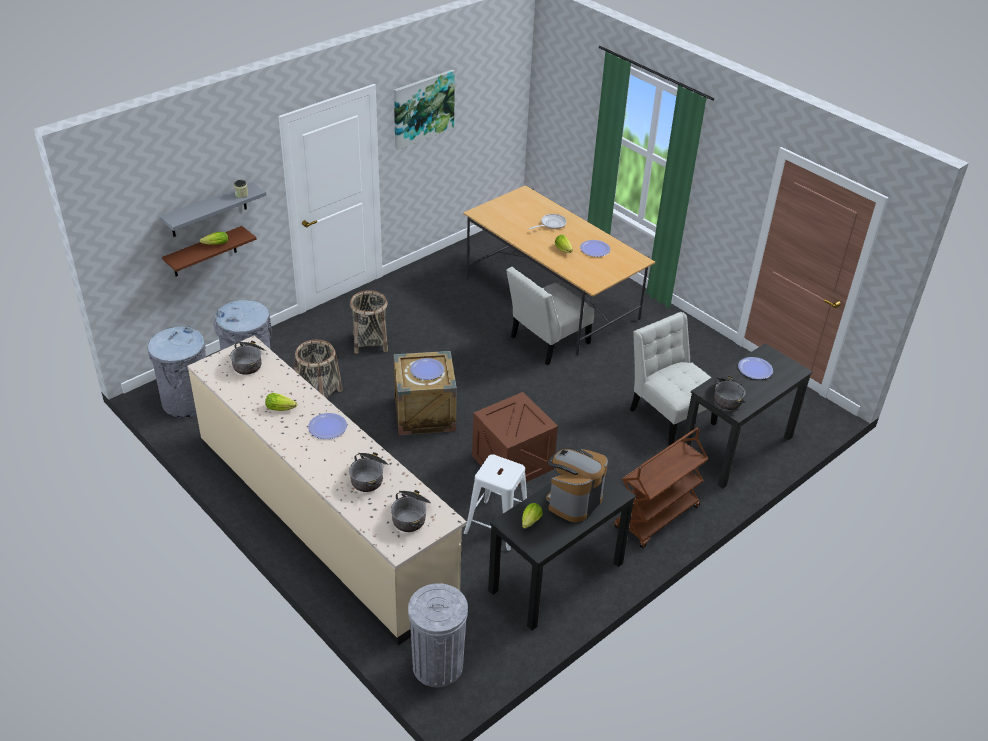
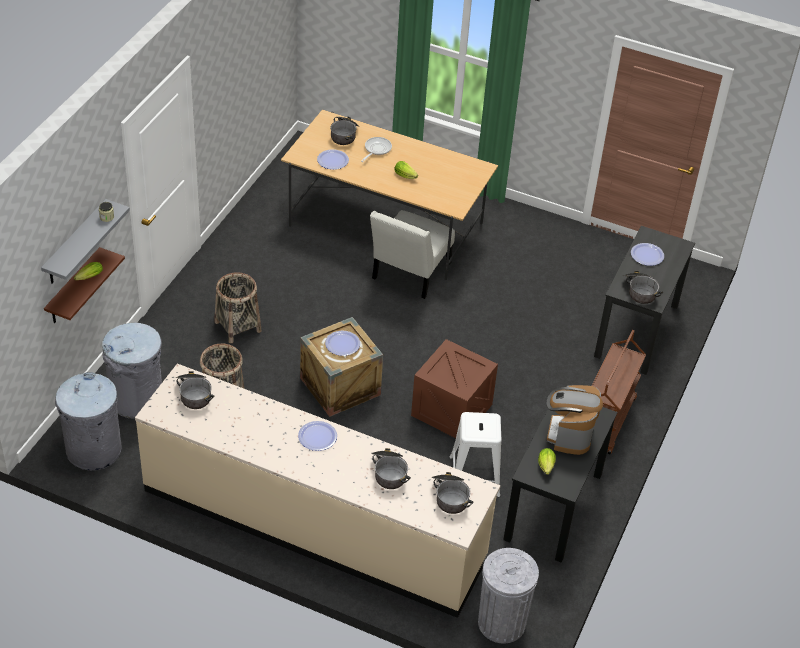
camera: 25 degrees left, 5 degrees up
lettuce [265,393,297,411] -> none
picture [394,69,455,150] -> none
plate [580,240,610,257] -> plate moved to [317,149,349,170]
white chair [630,312,718,445] -> none
none -> cooking pot [330,117,359,145]

